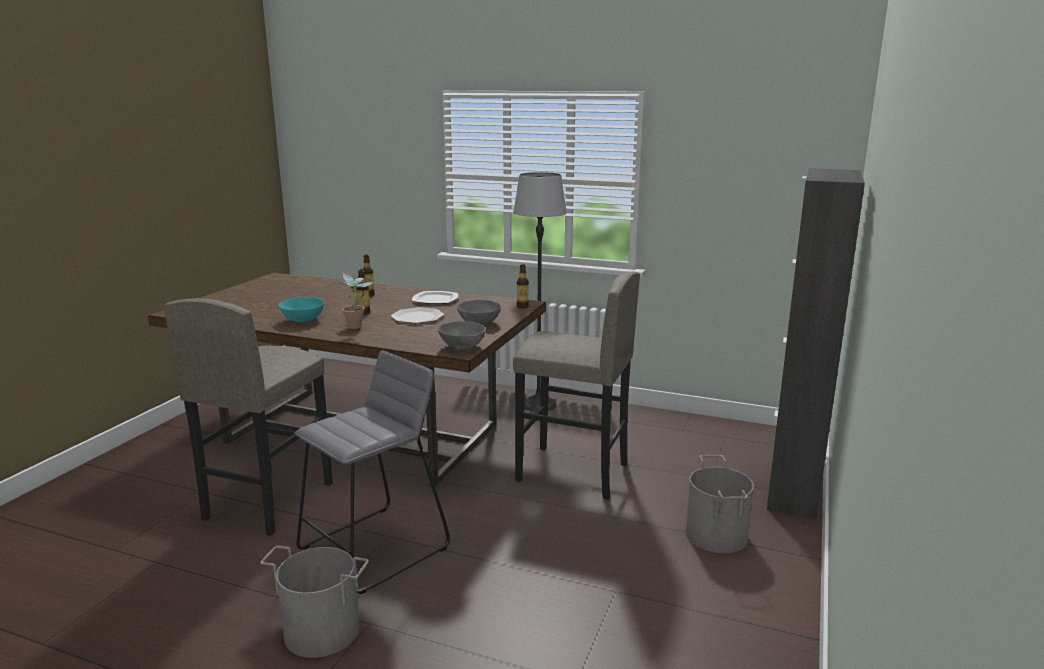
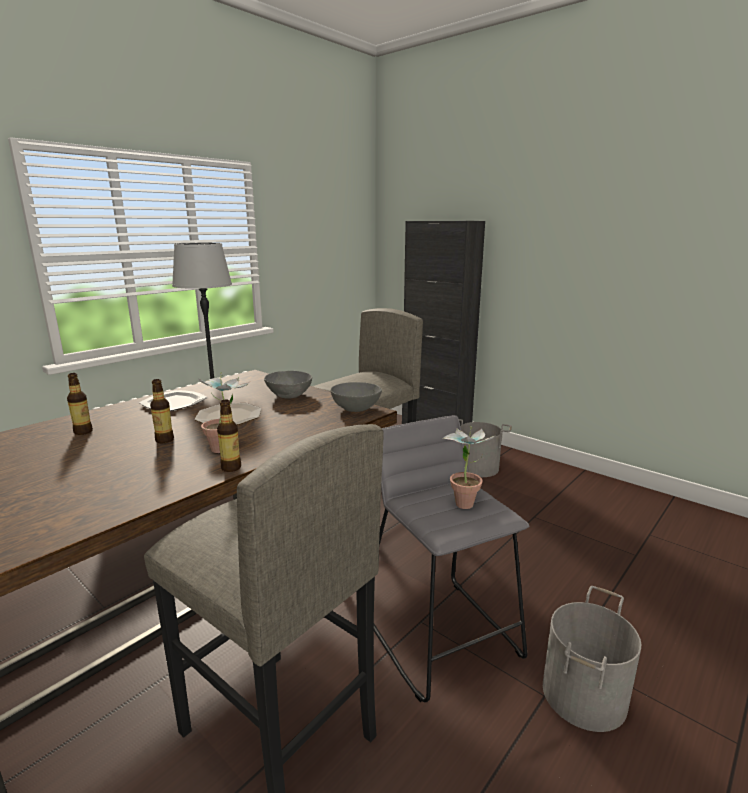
camera: 70 degrees left, 0 degrees up
turquoise bowl [279,297,324,323] -> none
bottle [517,264,529,309] -> bottle moved to [217,399,241,472]
none -> potted plant [443,426,495,509]

